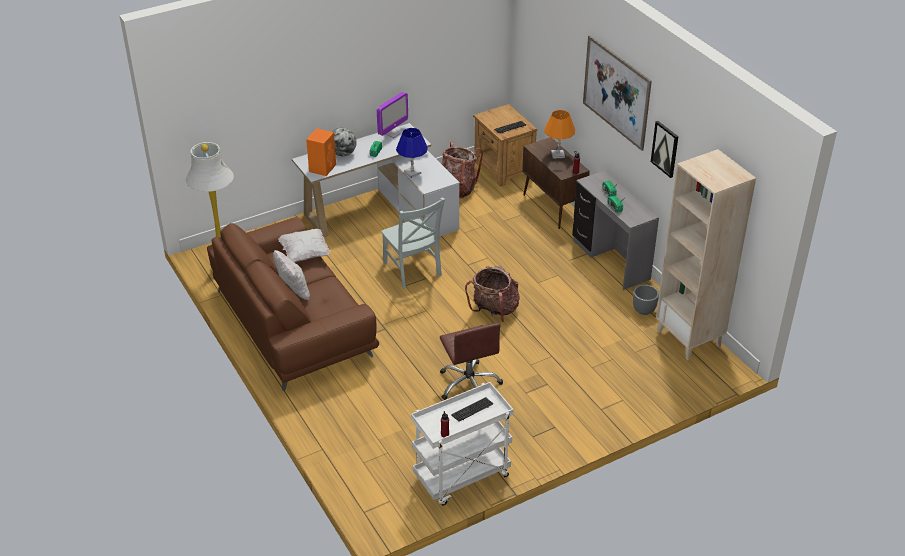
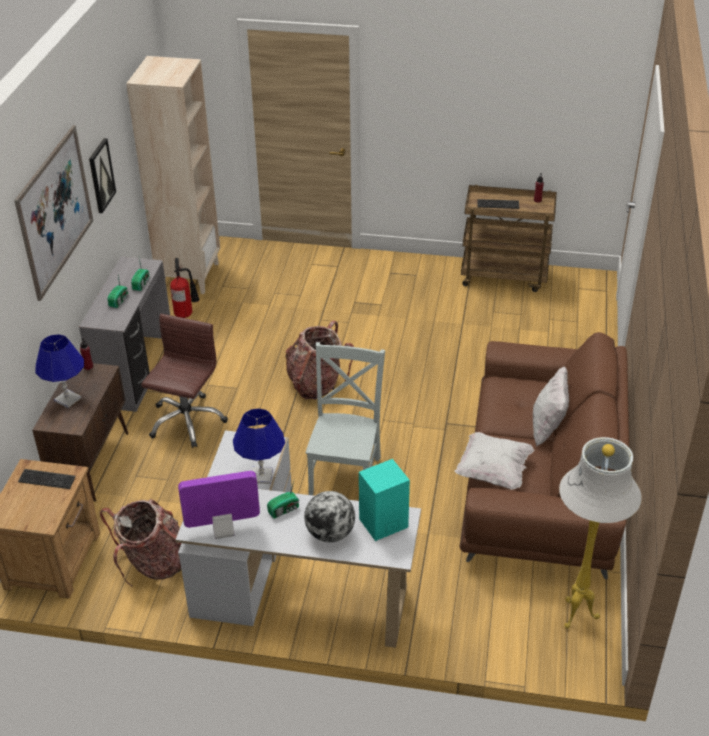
camera: 140 degrees left, 0 degrees up
orange speaker [306,128,336,176] -> turquoise speaker [359,459,410,541]
white cart [411,382,514,506] -> brown cart [461,185,557,292]
brown office chair [440,323,503,400] -> brown office chair moved to [141,314,228,448]
orange table lamp [544,110,575,159] -> blue table lamp [35,334,84,408]
grey planter [633,285,659,315] -> fire extinguisher [170,258,200,318]

